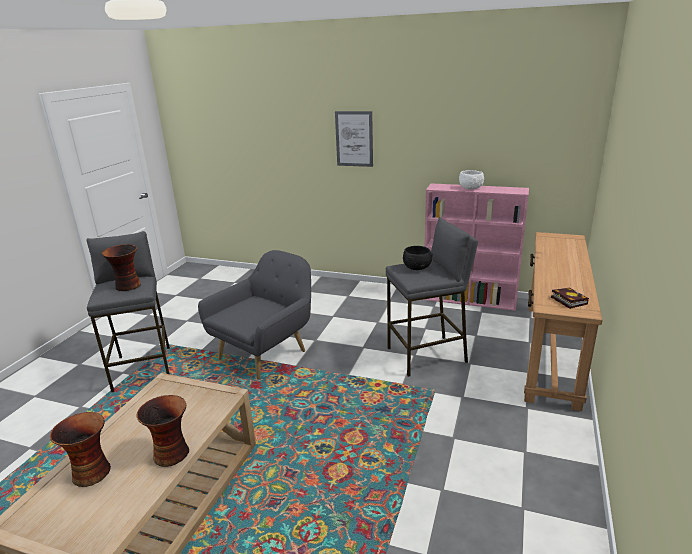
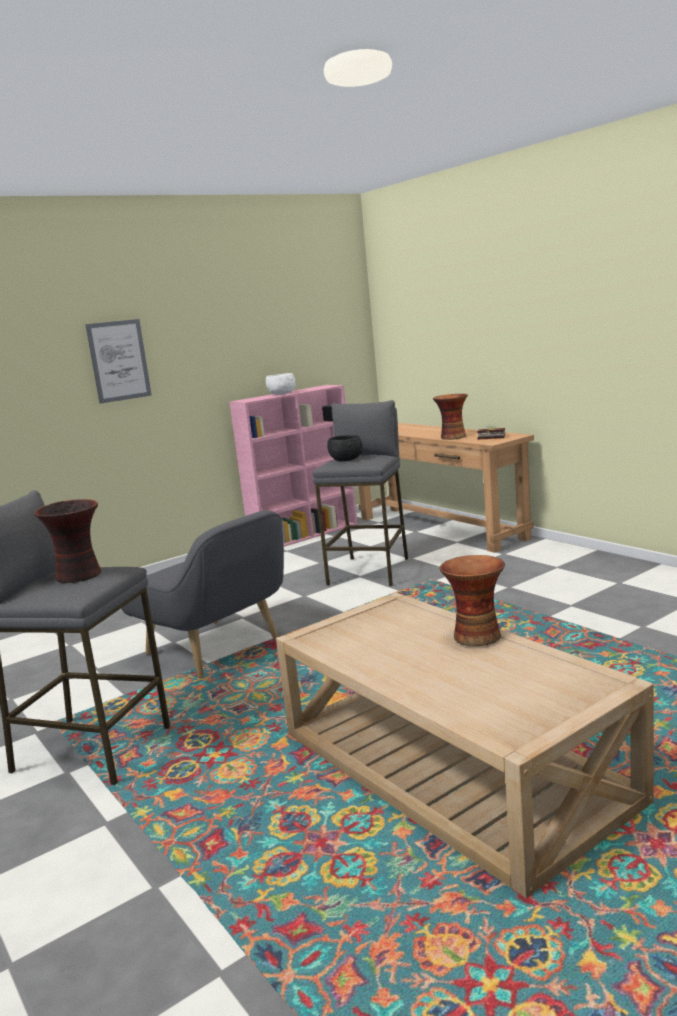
camera: 55 degrees left, 10 degrees down
vase [50,412,111,487] -> vase moved to [433,394,468,440]
grey armchair [198,250,311,379] -> grey armchair turned 150 degrees clockwise [121,511,284,678]

